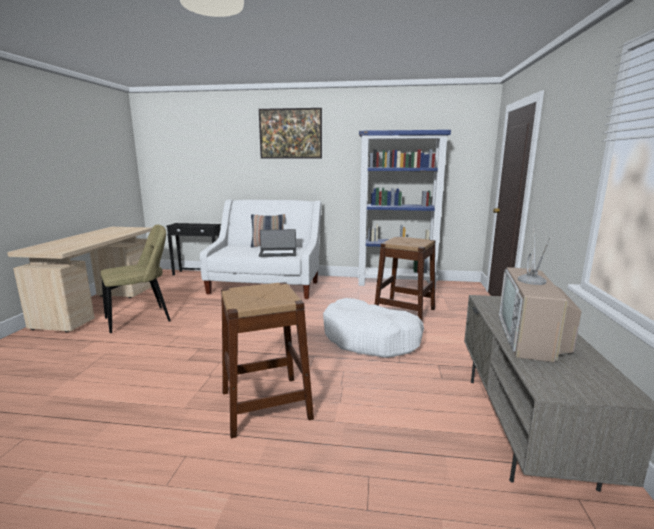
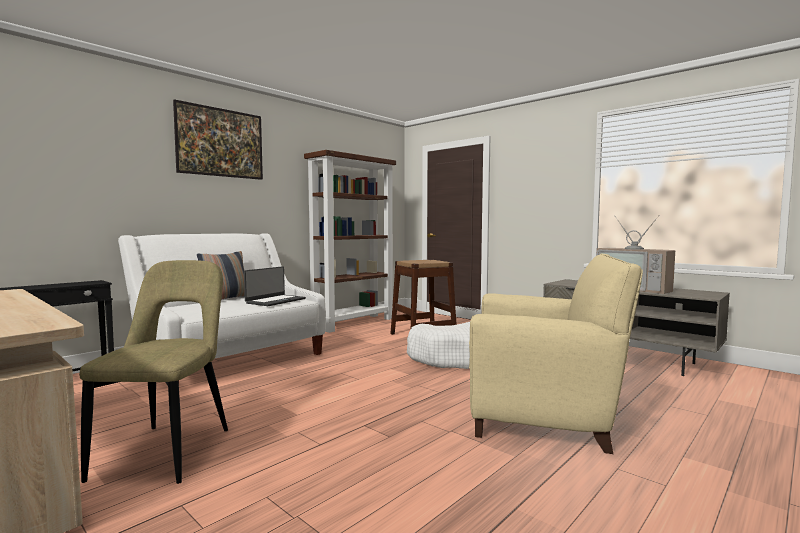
camera: 55 degrees left, 10 degrees down
brown stool [221,282,314,438] -> beige armchair [469,254,643,454]
blue bookcase [357,130,451,289] -> brown bookcase [304,150,396,333]

